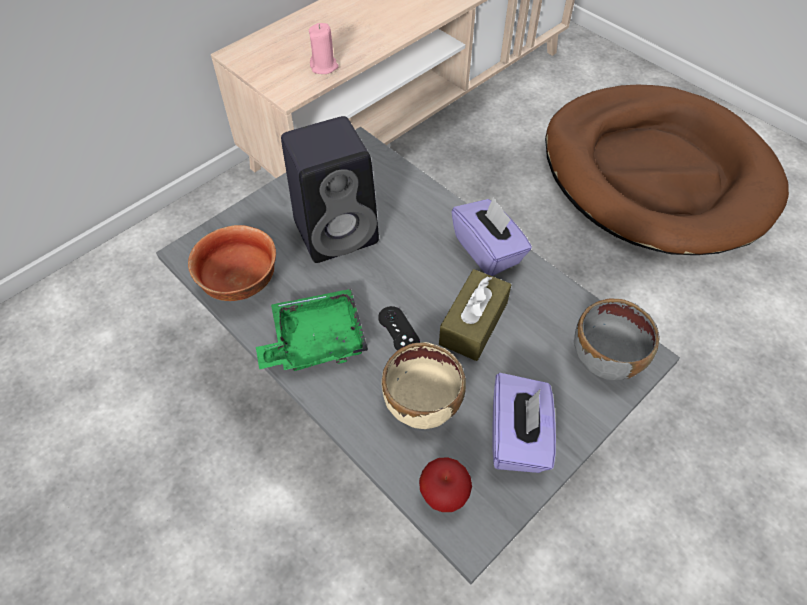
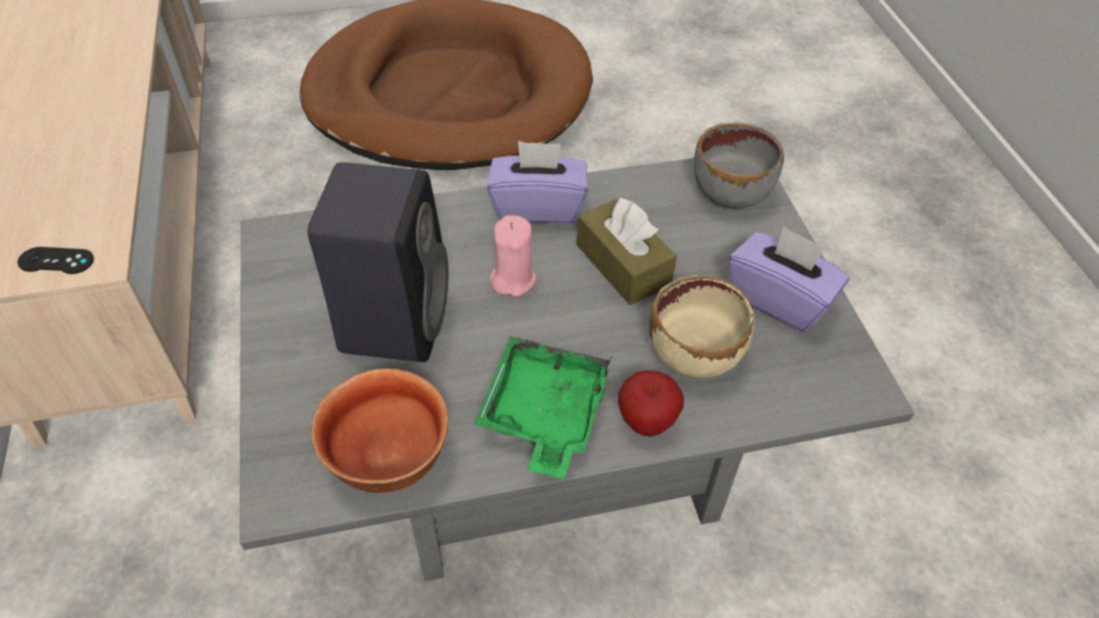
camera: 60 degrees left, 5 degrees down
pink candle [309,23,339,74] -> pink candle moved to [490,215,536,297]
black game controller [378,306,420,351] -> black game controller moved to [18,247,94,274]
apple [419,457,472,512] -> apple moved to [618,370,684,437]

